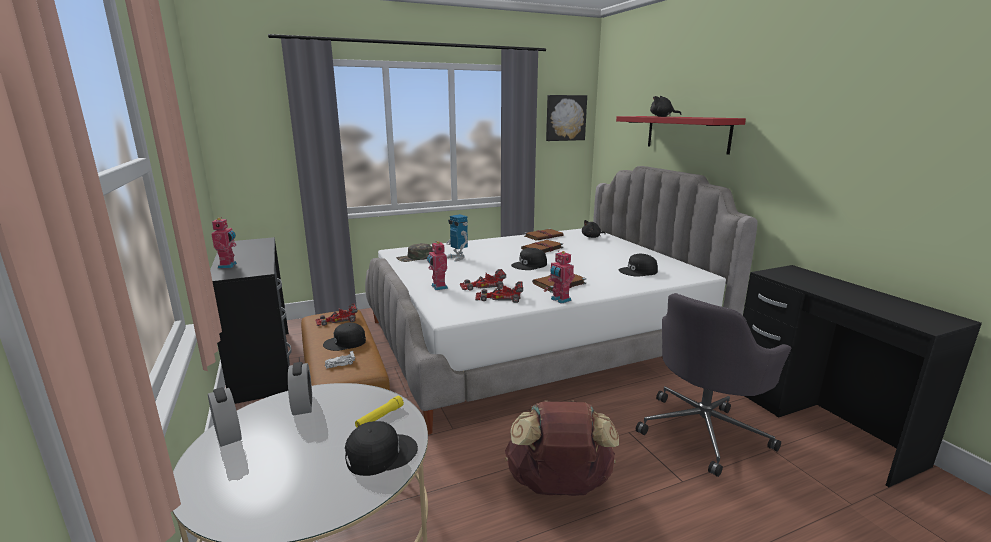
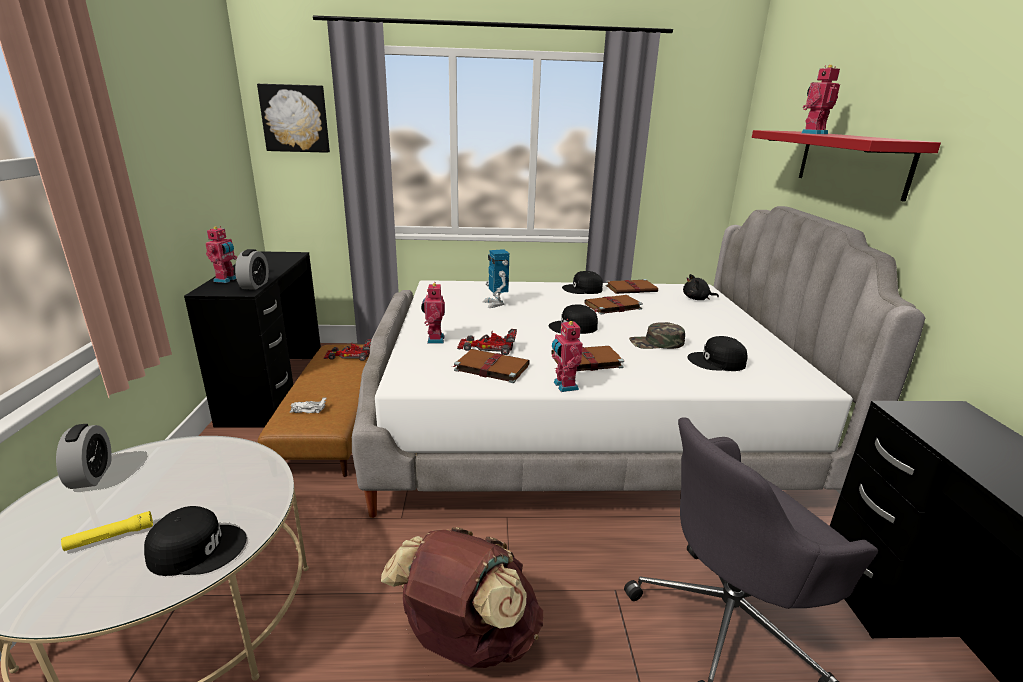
camera: 20 degrees right, 5 degrees up
alarm clock [288,362,312,416] -> alarm clock moved to [235,249,269,290]
black cap [323,322,366,351] -> black cap moved to [562,271,603,294]
yellow flashlight [355,396,404,428] -> yellow flashlight moved to [61,511,153,551]
green cap [396,243,433,262] -> green cap moved to [629,322,685,349]
toy car [475,282,523,303] -> brown book [452,349,530,383]
picture [546,95,587,141] -> picture moved to [257,84,330,153]
black plush toy [650,96,682,117] -> toy robot [802,65,840,134]

